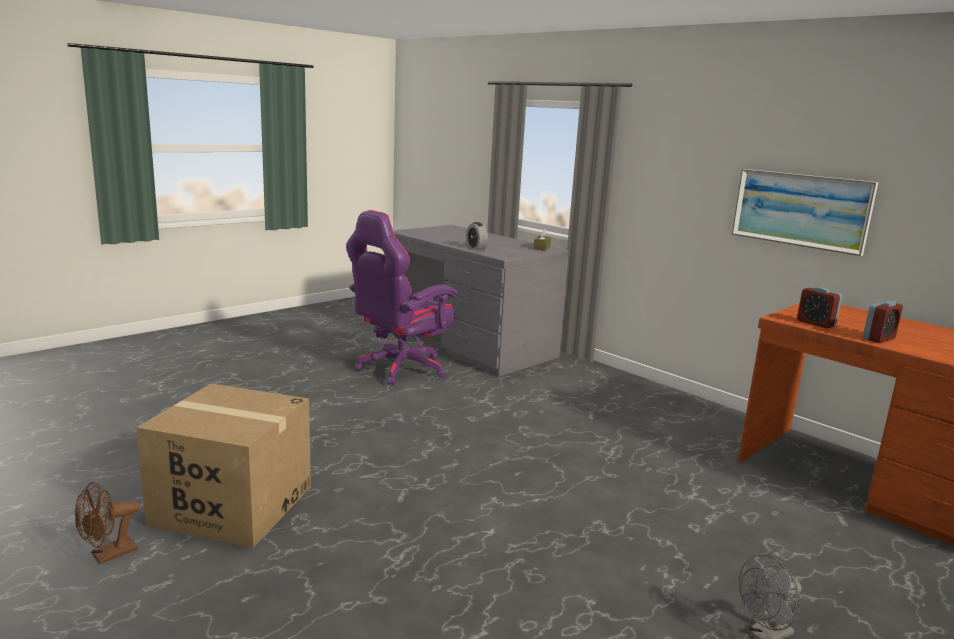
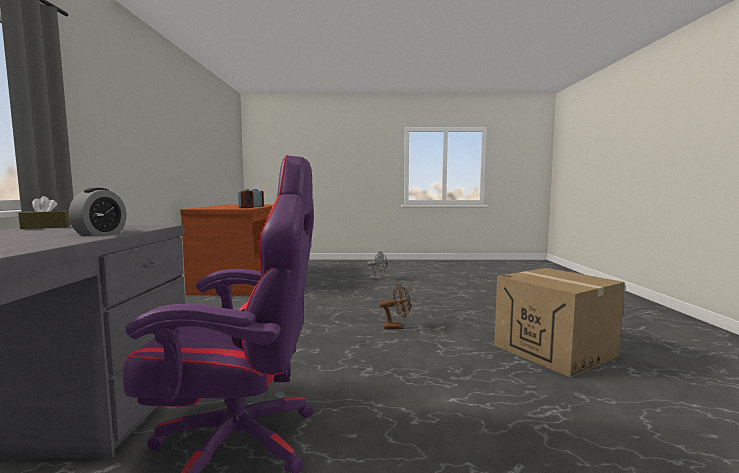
camera: 135 degrees left, 10 degrees down
brown fan [75,482,140,564] -> brown fan moved to [379,284,411,329]
picture [732,169,878,256] -> none

